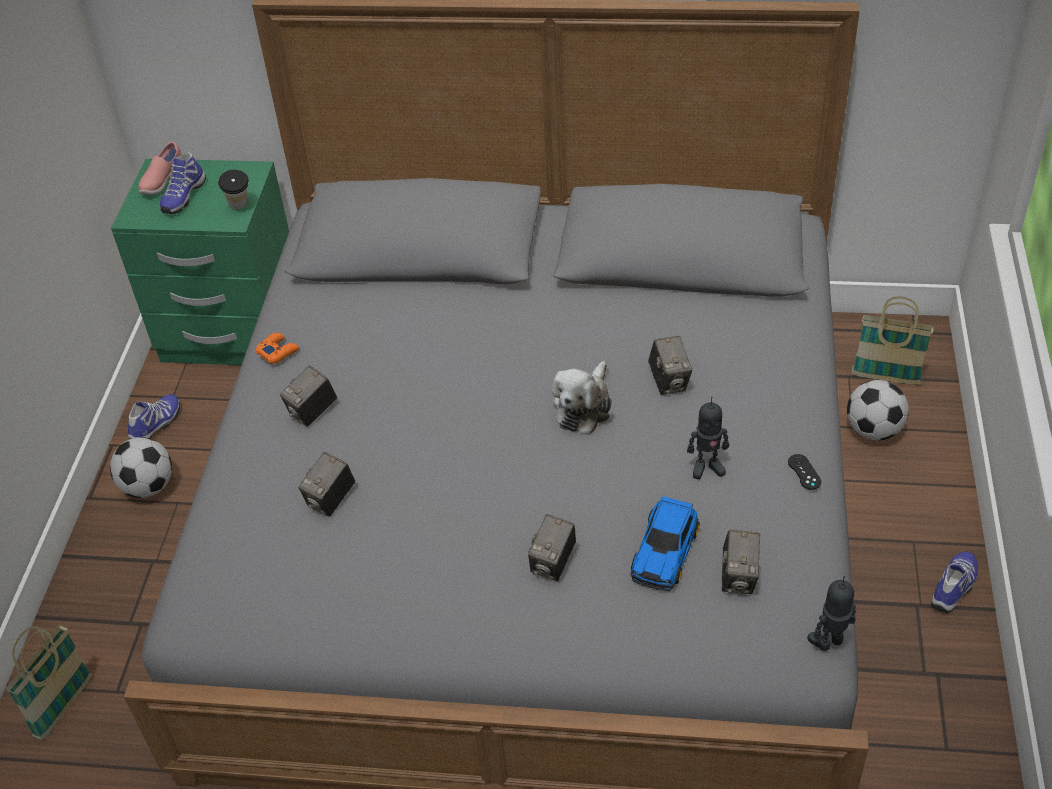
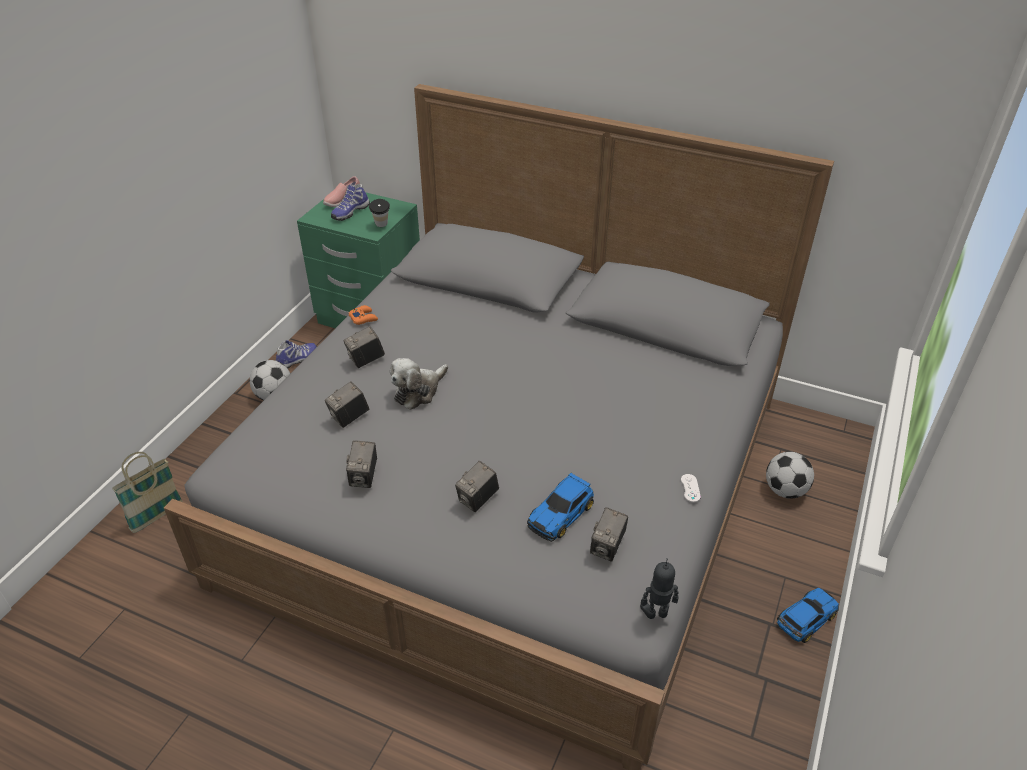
camera: 15 degrees right, 5 degrees down
plush toy [552,361,612,435] -> plush toy moved to [390,358,448,410]
camera [648,336,692,395] -> camera moved to [346,440,377,488]
toy robot [687,396,729,479] -> none
black game controller [788,454,821,490] -> white game controller [681,474,701,502]
basket [852,296,934,385] -> none
shoe [931,551,978,613] -> toy car [777,588,839,643]

